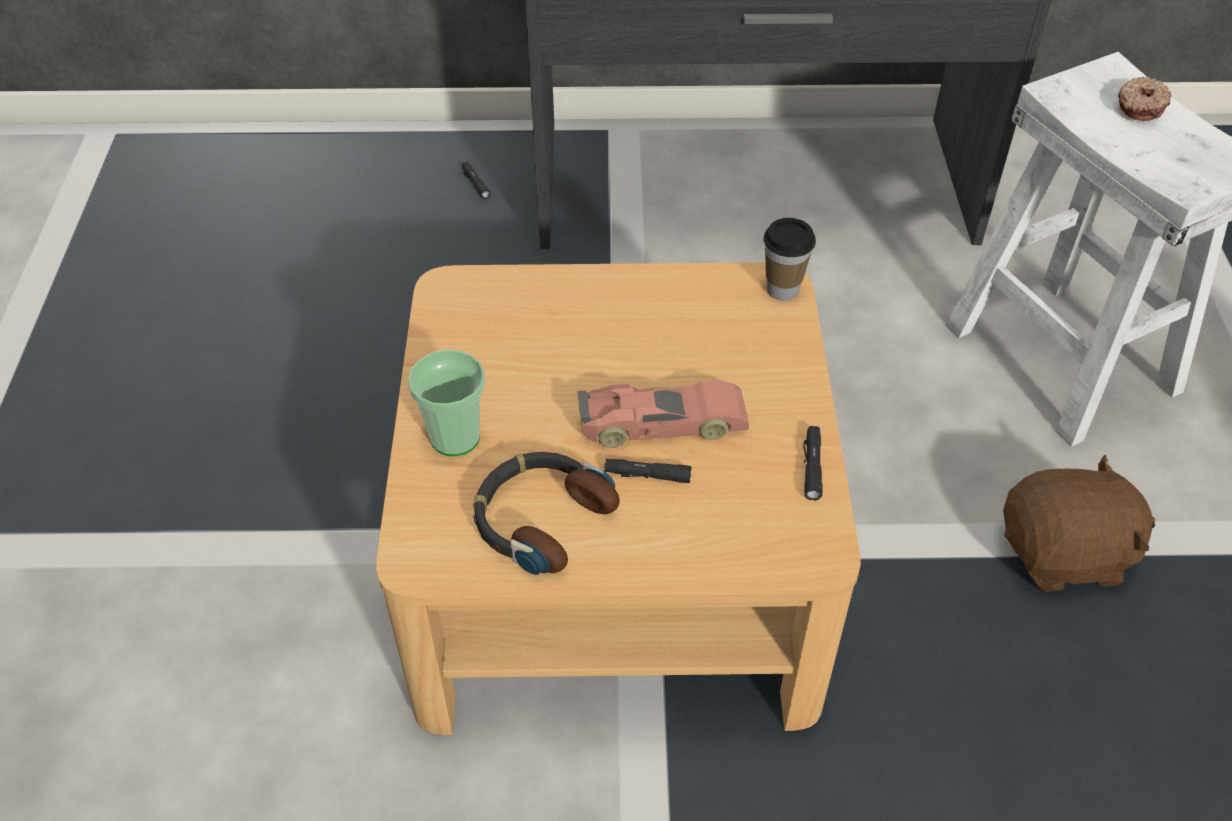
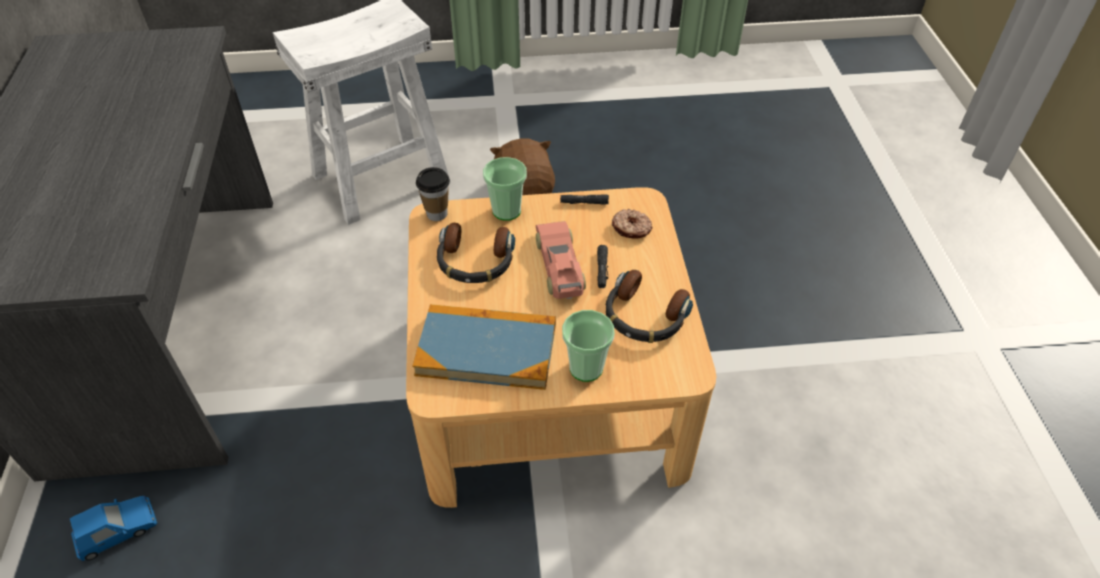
camera: 95 degrees left, 0 degrees up
black flashlight [462,162,491,199] -> blue toy car [70,496,157,561]
donut [1118,77,1172,121] -> donut moved to [612,209,652,239]
none -> book [412,304,556,390]
none -> headphones [437,223,515,283]
none -> cup [483,157,527,221]

